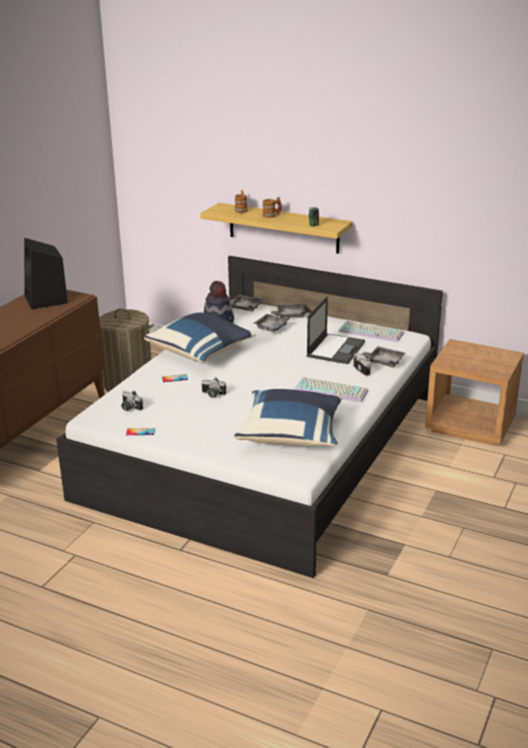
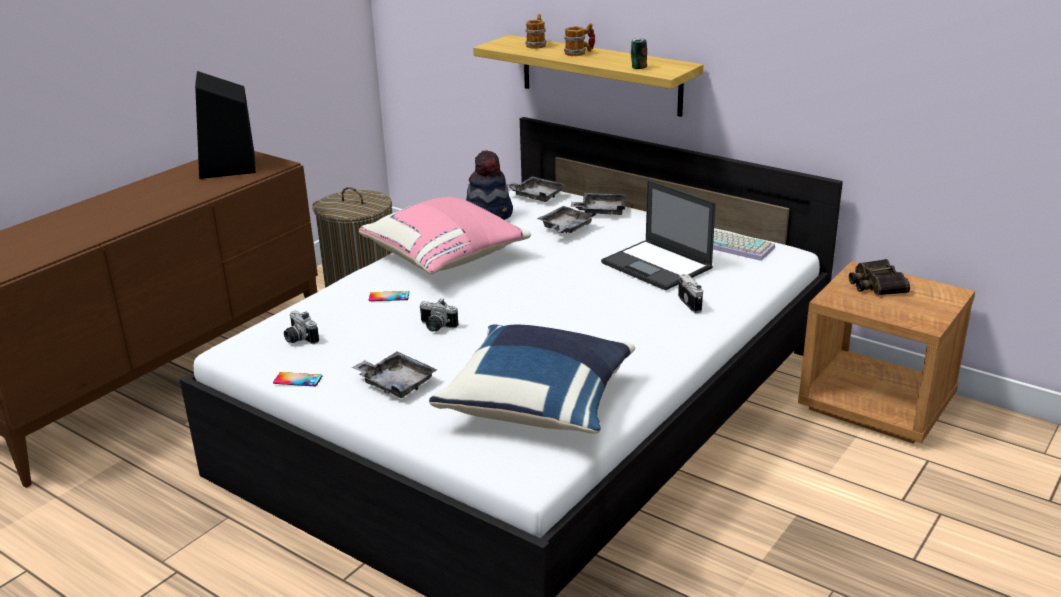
camera: 10 degrees right, 0 degrees up
blue pillow [144,313,256,363] -> pink pillow [359,197,531,274]
keyboard [295,377,368,402] -> none
laptop [307,296,365,364] -> laptop turned 105 degrees clockwise [601,180,716,291]
grey tray [361,346,405,367] -> grey tray moved to [352,352,437,398]
none -> binoculars [849,259,910,295]

